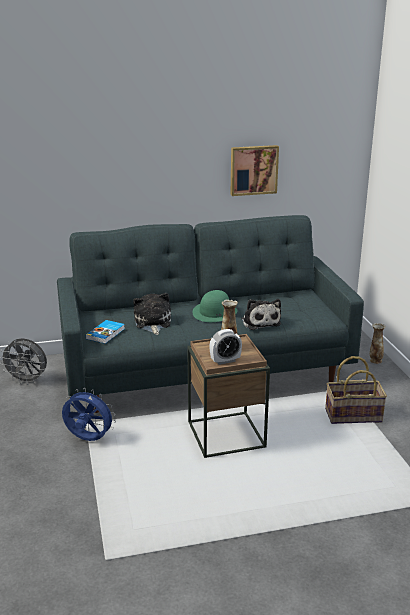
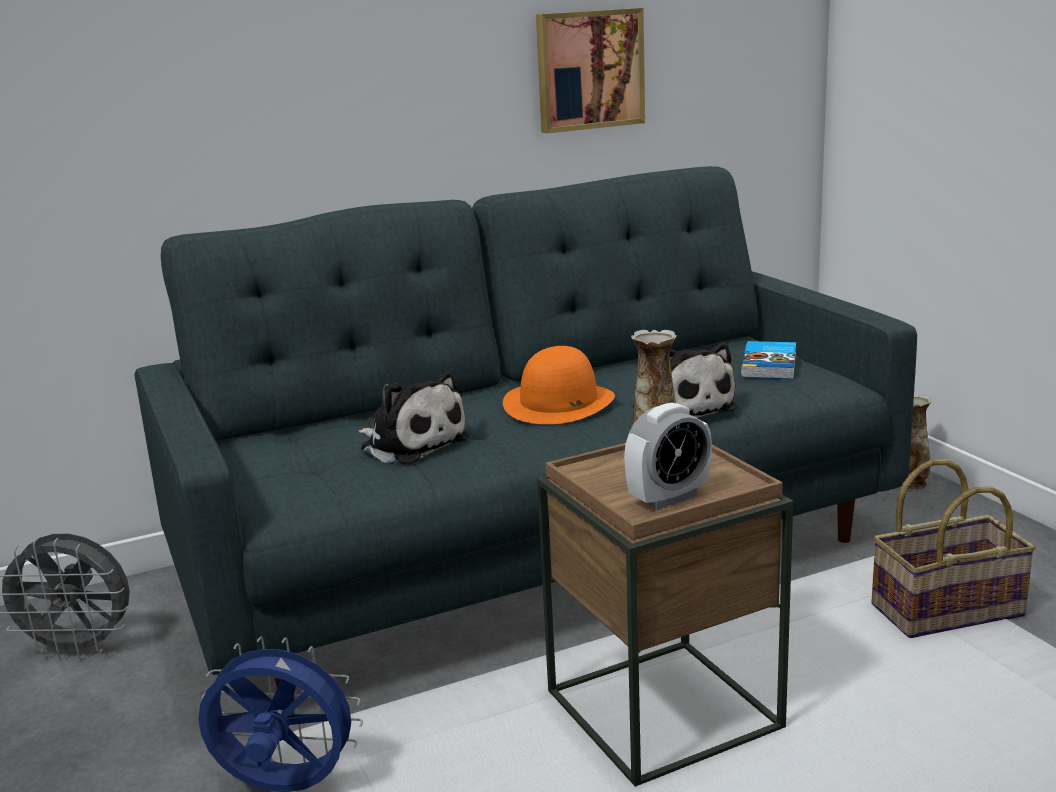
camera: 10 degrees left, 5 degrees down
book [86,320,125,344] -> book moved to [740,341,796,379]
plush toy [133,293,171,335] -> plush toy turned 150 degrees clockwise [358,371,470,465]
green hat [192,290,238,322] -> orange hat [503,346,615,424]

